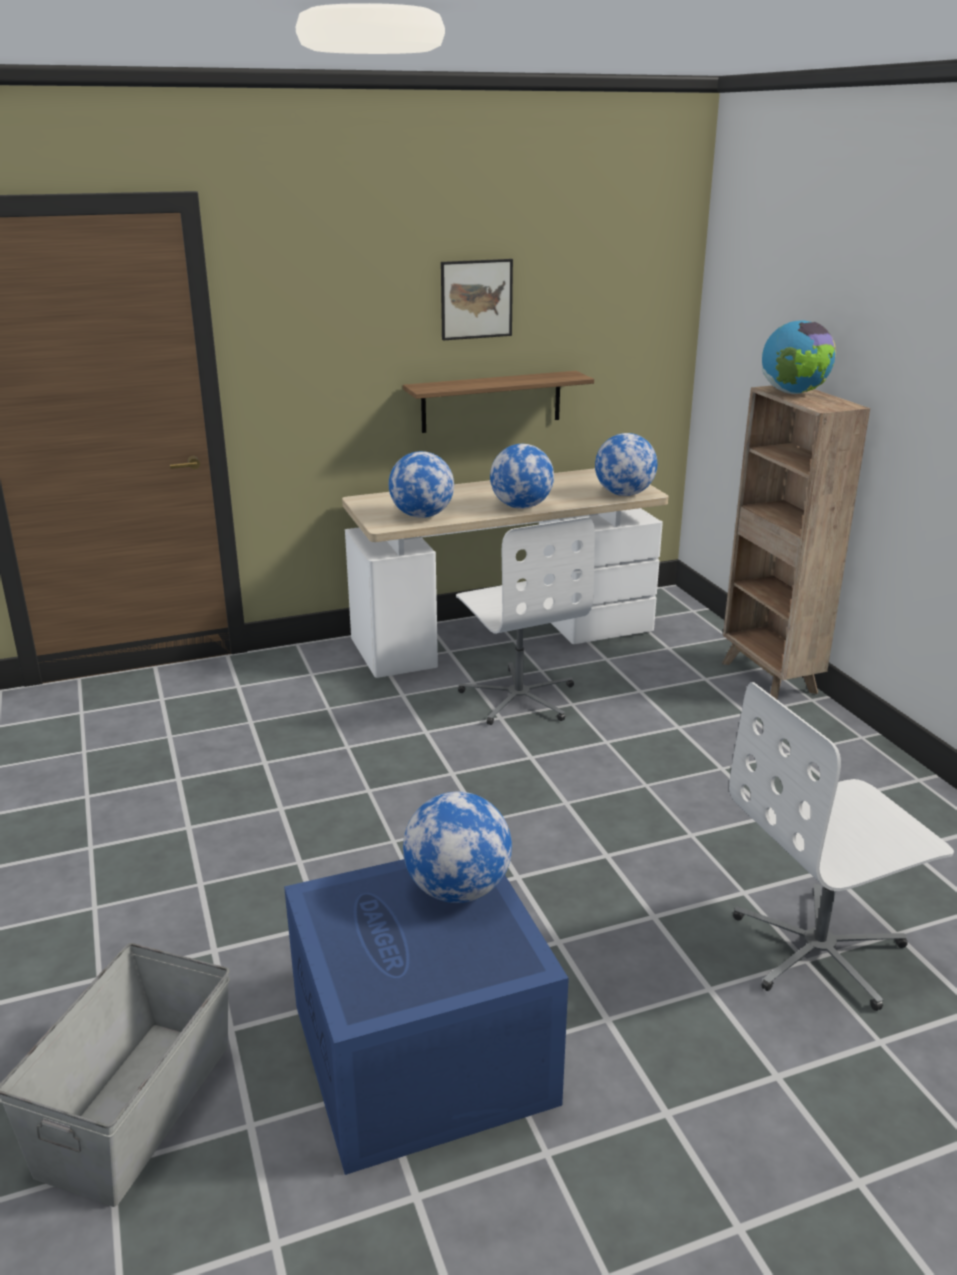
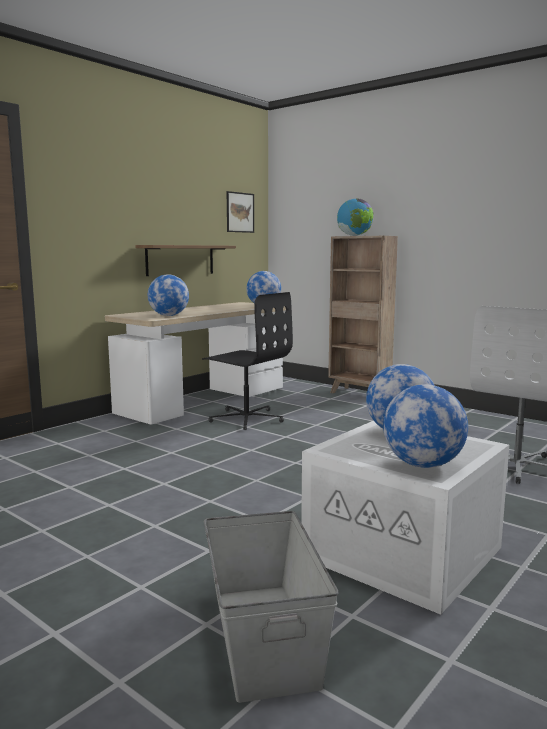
camera: 30 degrees left, 15 degrees down
blue storage box [284,859,569,1175] -> white storage box [301,421,509,615]
picture [441,259,513,340] -> picture moved to [227,191,254,233]
white office chair [456,517,595,725] -> black office chair [202,292,293,430]
globe [490,444,554,509] -> globe moved to [383,384,468,468]

